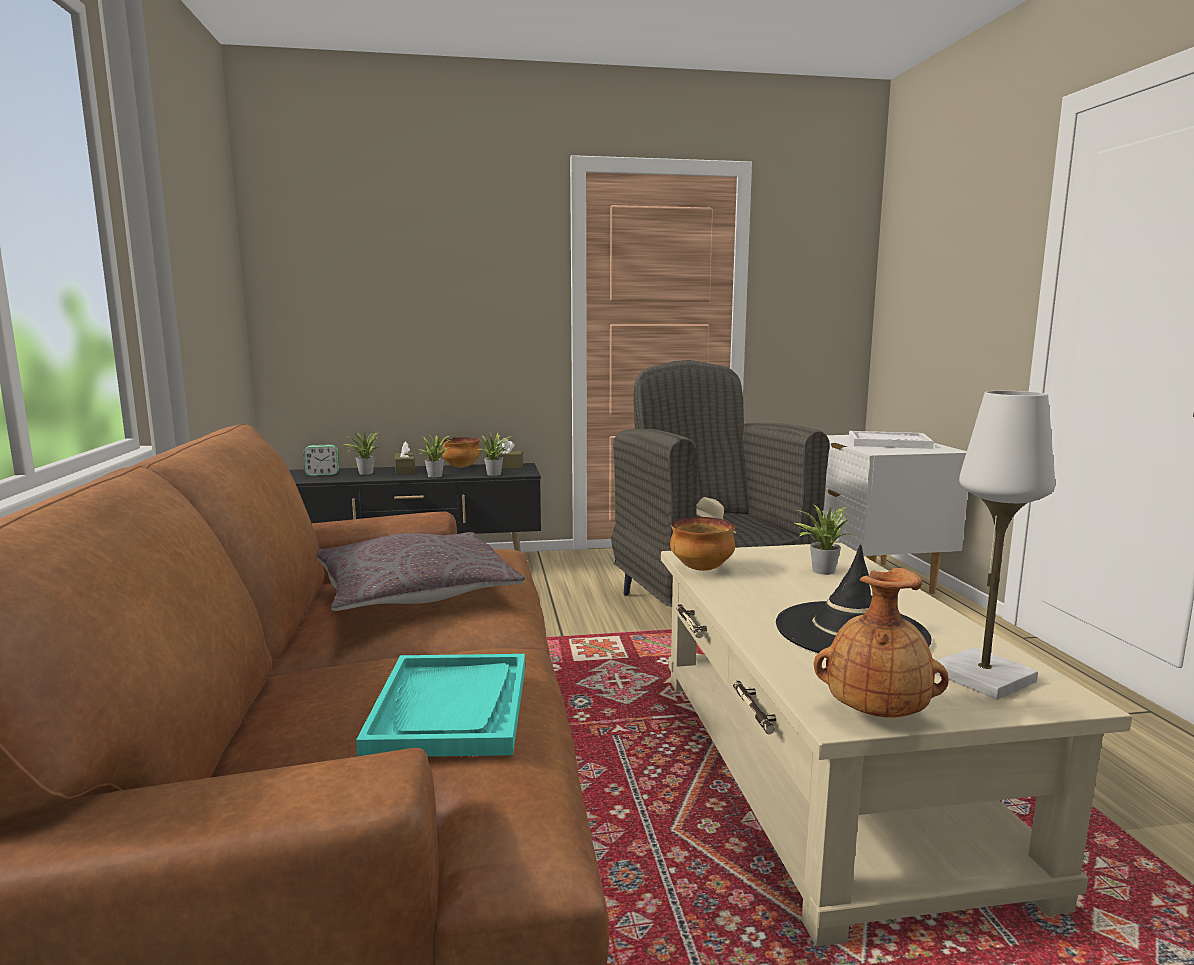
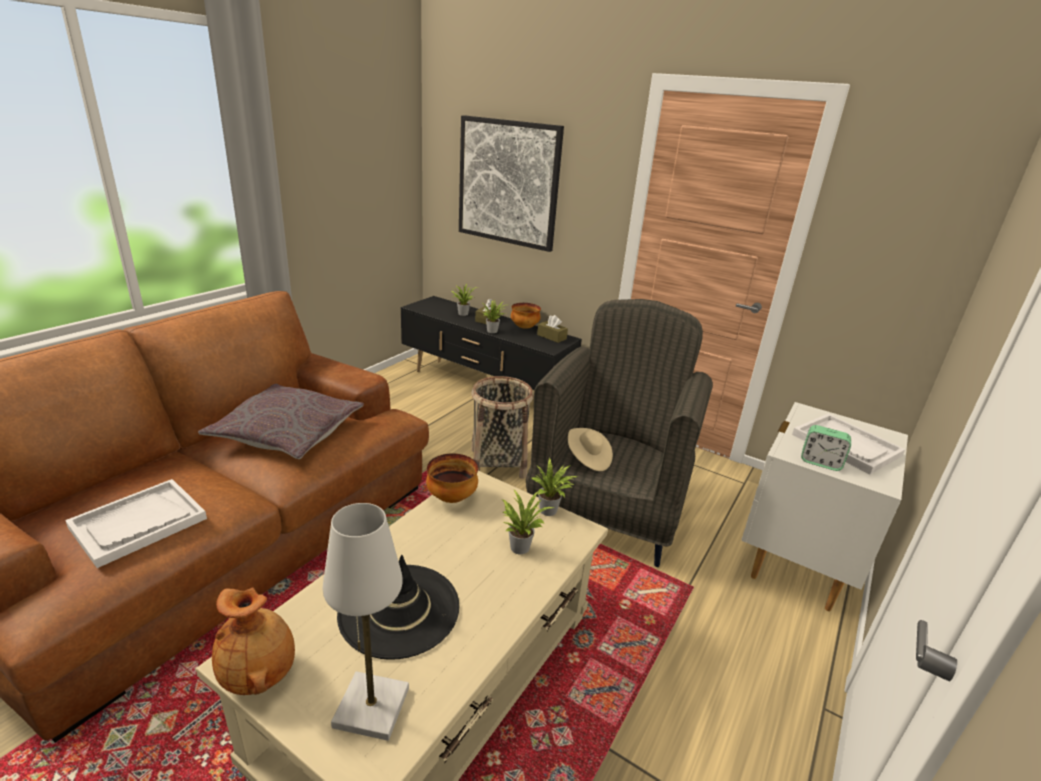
camera: 40 degrees right, 15 degrees up
alarm clock [304,445,339,476] -> alarm clock moved to [801,425,851,471]
turquoise tray [356,654,525,757] -> white tray [65,479,207,568]
potted plant [477,433,511,476] -> potted plant moved to [532,458,578,516]
none -> picture [459,115,564,252]
none -> basket [471,376,533,479]

